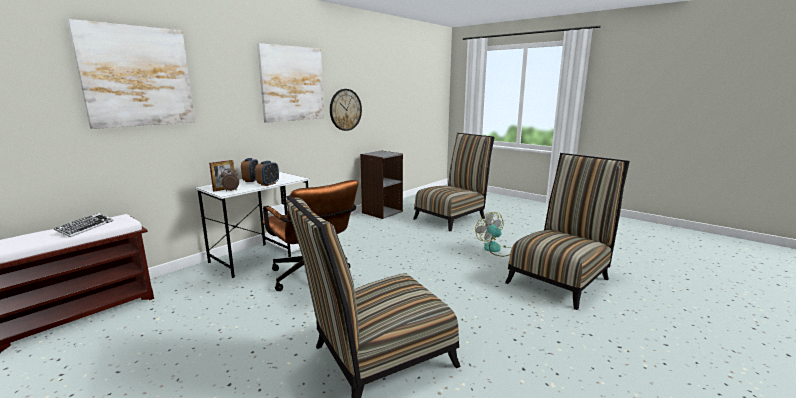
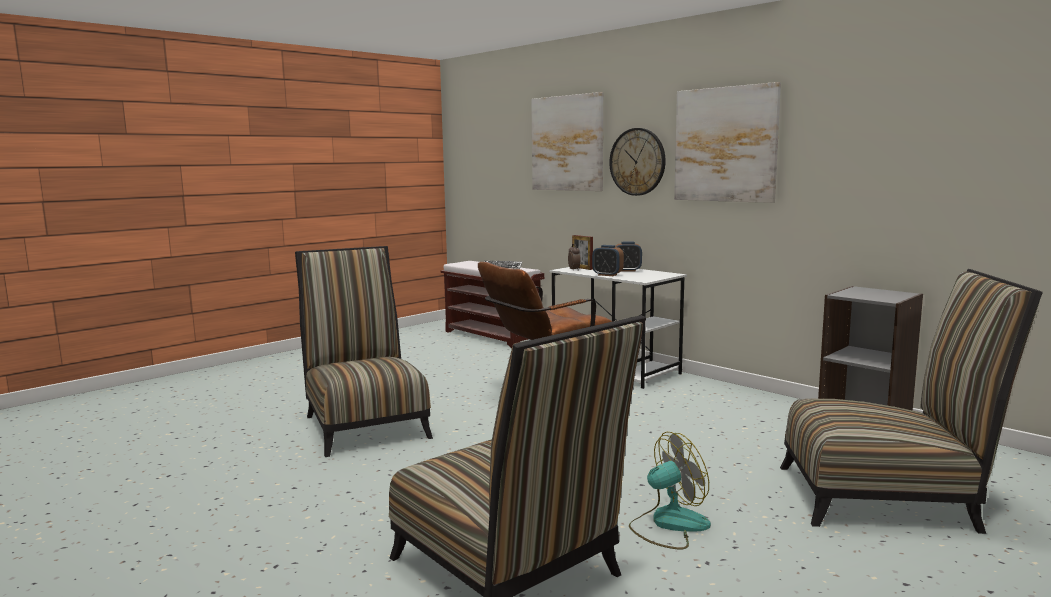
camera: 95 degrees right, 5 degrees down
wall clock [330,89,362,131] -> wall clock moved to [609,128,666,196]
chair [413,133,495,231] -> chair turned 45 degrees counterclockwise [780,269,1043,534]

